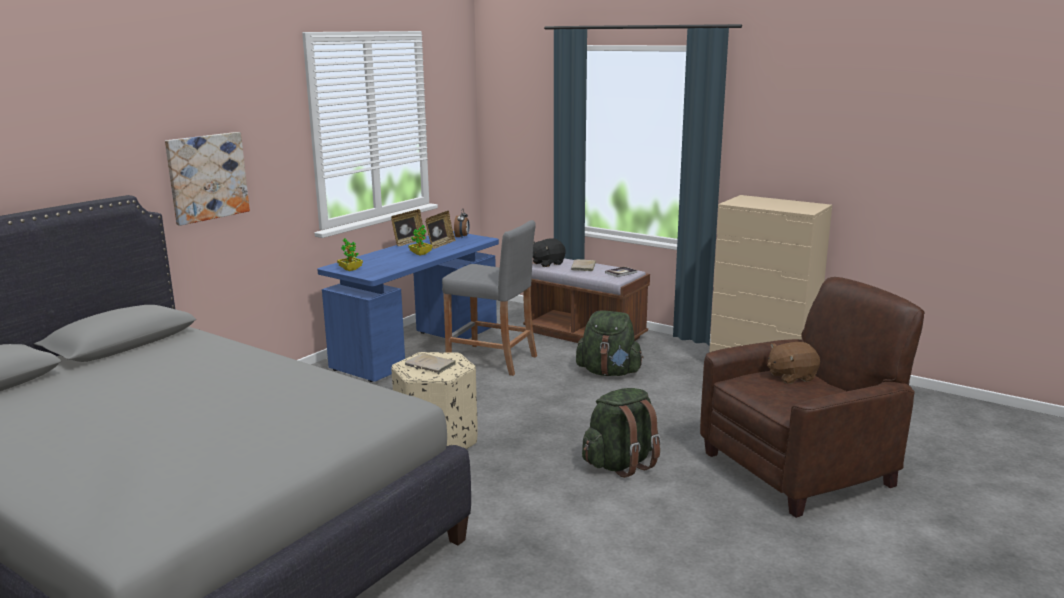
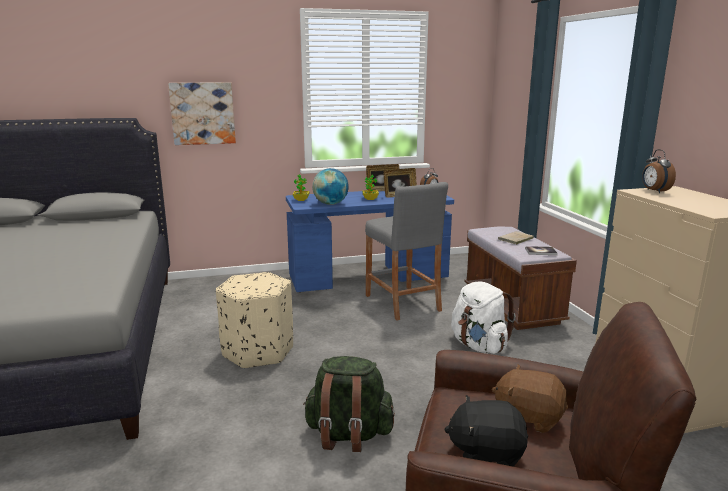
camera: 40 degrees right, 0 degrees up
beige book [405,353,456,373] -> none
black plush toy [533,238,566,267] -> black plush toy moved to [444,395,528,467]
green backpack [576,310,644,376] -> white backpack [451,281,516,354]
none -> globe [312,168,349,205]
none -> alarm clock [642,149,676,193]

